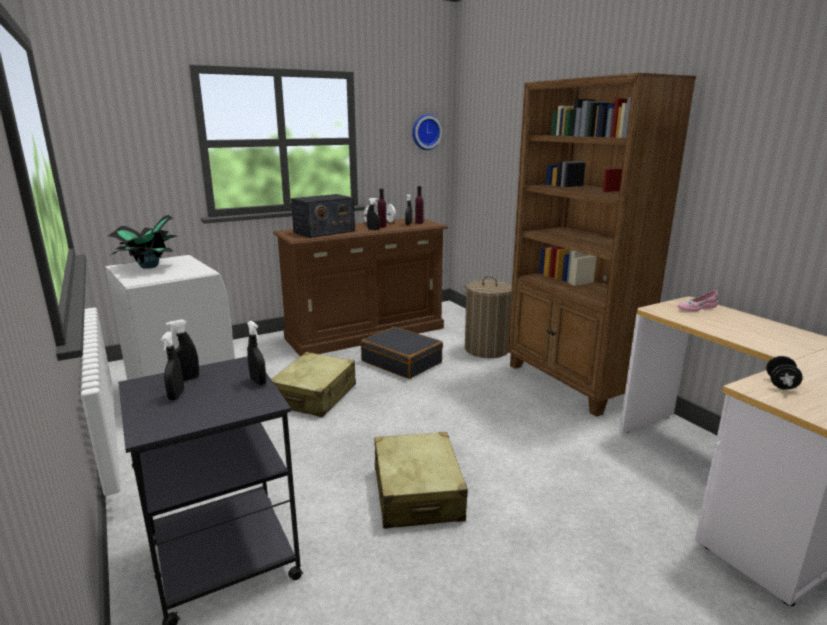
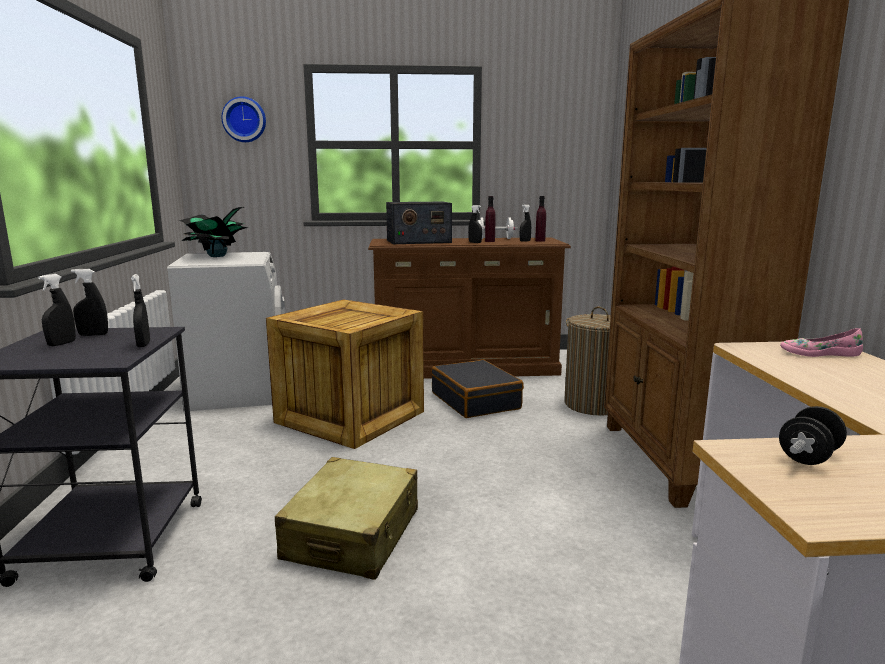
camera: 25 degrees right, 5 degrees down
beige suitcase [271,352,356,417] -> crate [266,299,424,449]
wall clock [412,114,442,150] -> wall clock moved to [221,96,266,142]

